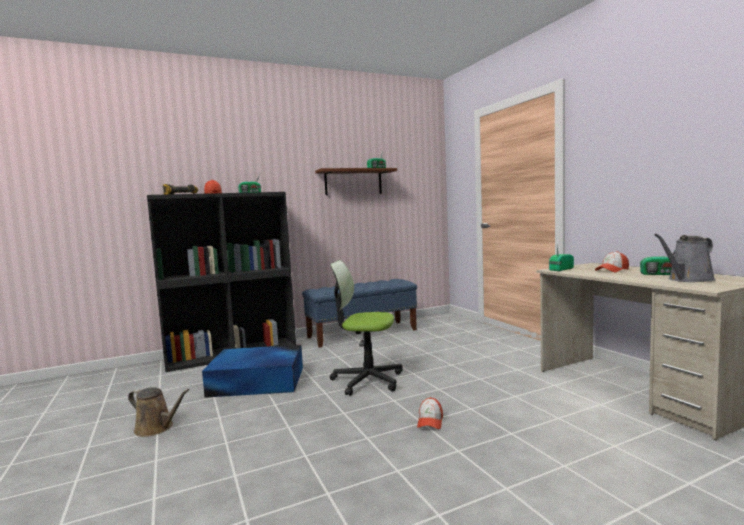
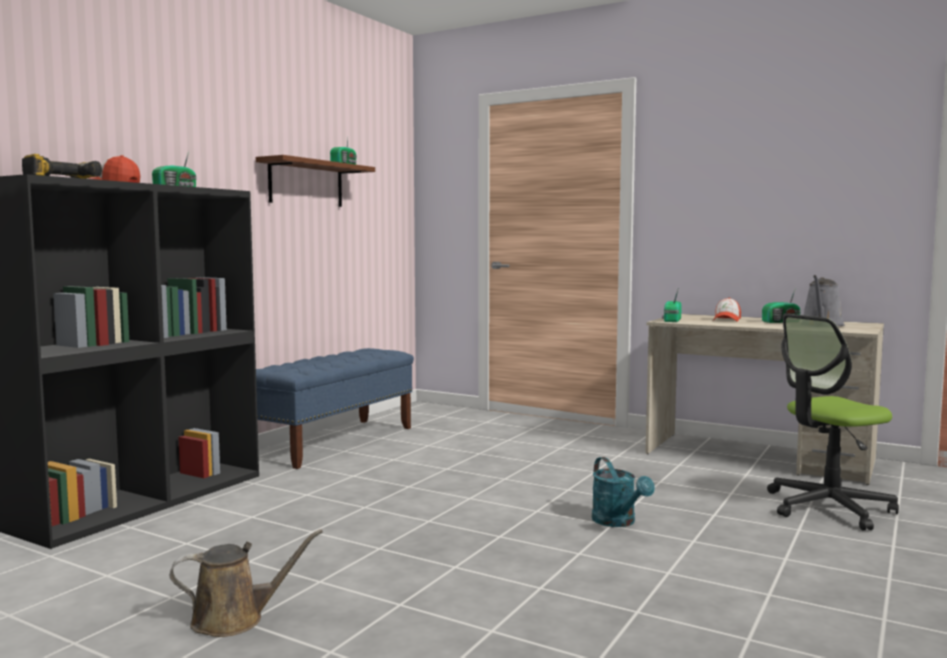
camera: 35 degrees left, 0 degrees up
blue storage box [202,345,303,398] -> none
office chair [330,260,403,396] -> office chair moved to [767,314,899,530]
cap [417,397,443,429] -> turquoise watering can [592,457,655,527]

